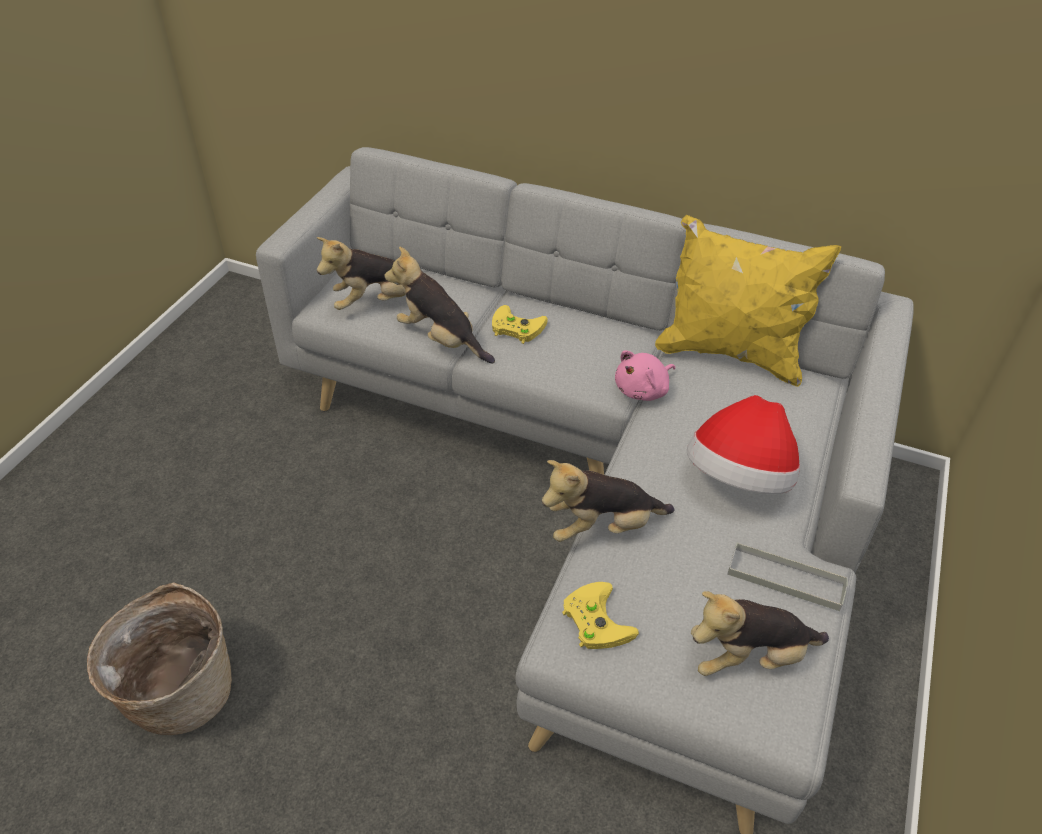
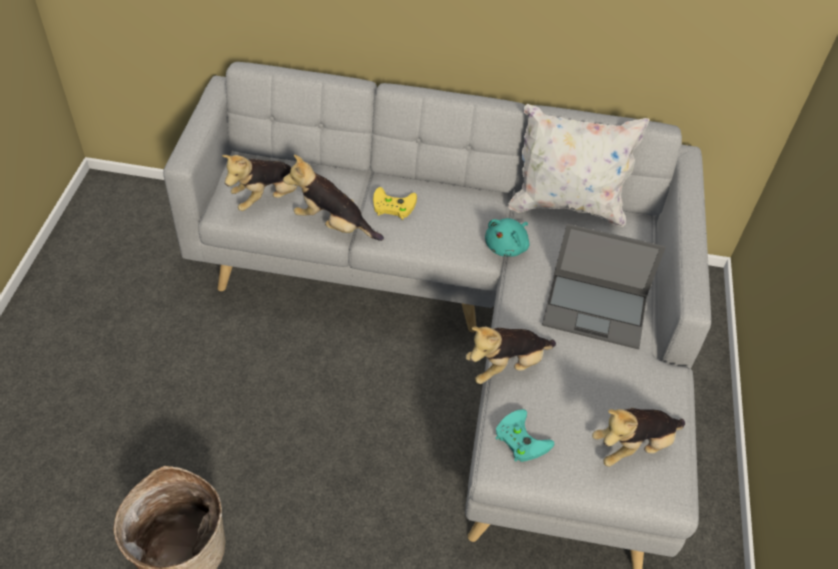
camera: 15 degrees left, 5 degrees up
yellow game controller [562,582,639,649] -> turquoise game controller [495,409,554,462]
pink plush toy [615,351,675,401] -> turquoise plush toy [485,218,530,257]
yellow pillow [655,215,841,387] -> white pillow [508,104,649,227]
hat [687,395,800,494] -> laptop [542,223,666,350]
grey tray [727,542,848,611] -> none

